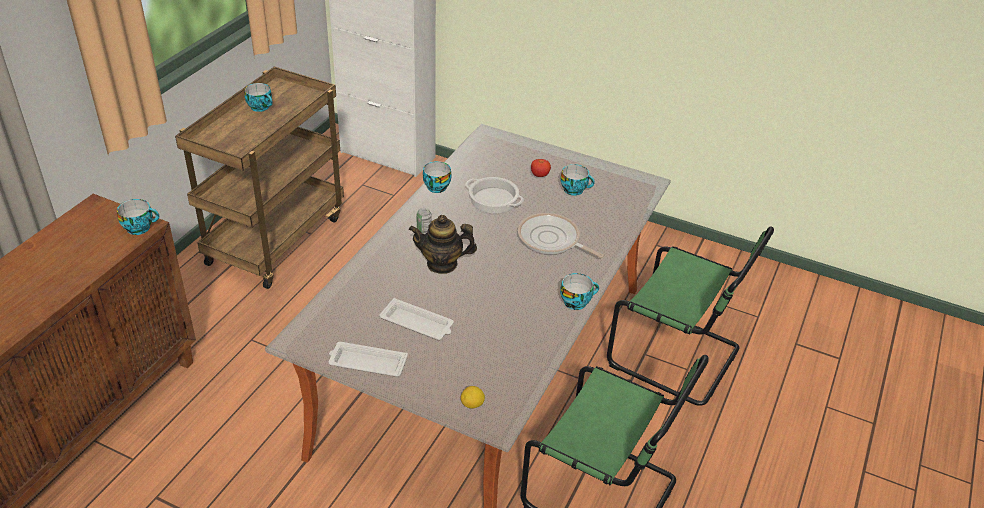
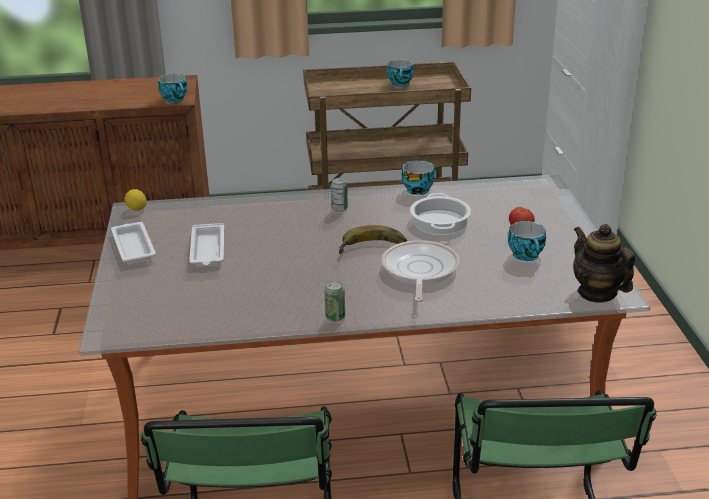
camera: 60 degrees right, 10 degrees down
teapot [409,215,477,274] -> teapot moved to [573,224,635,303]
lemon [461,386,485,408] -> lemon moved to [124,189,147,211]
cup [560,273,599,310] -> can [324,281,345,322]
none -> banana [338,225,407,254]

